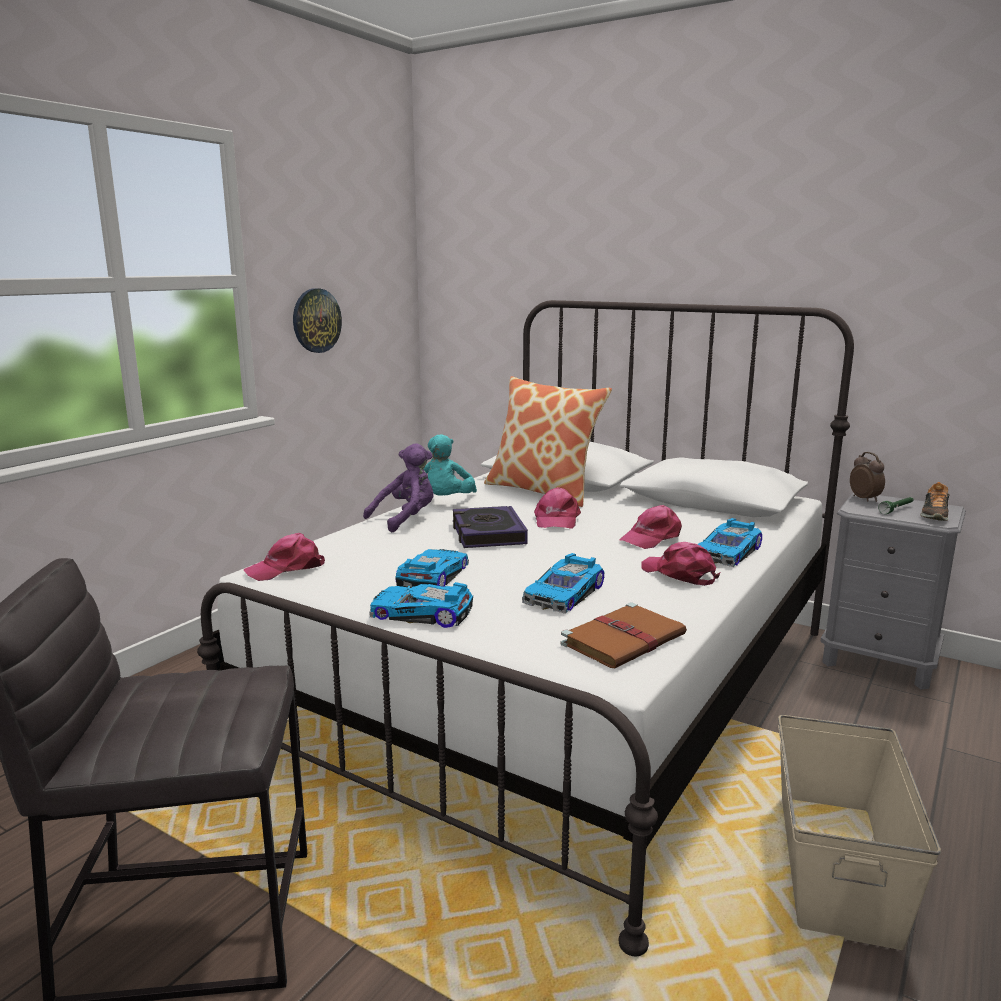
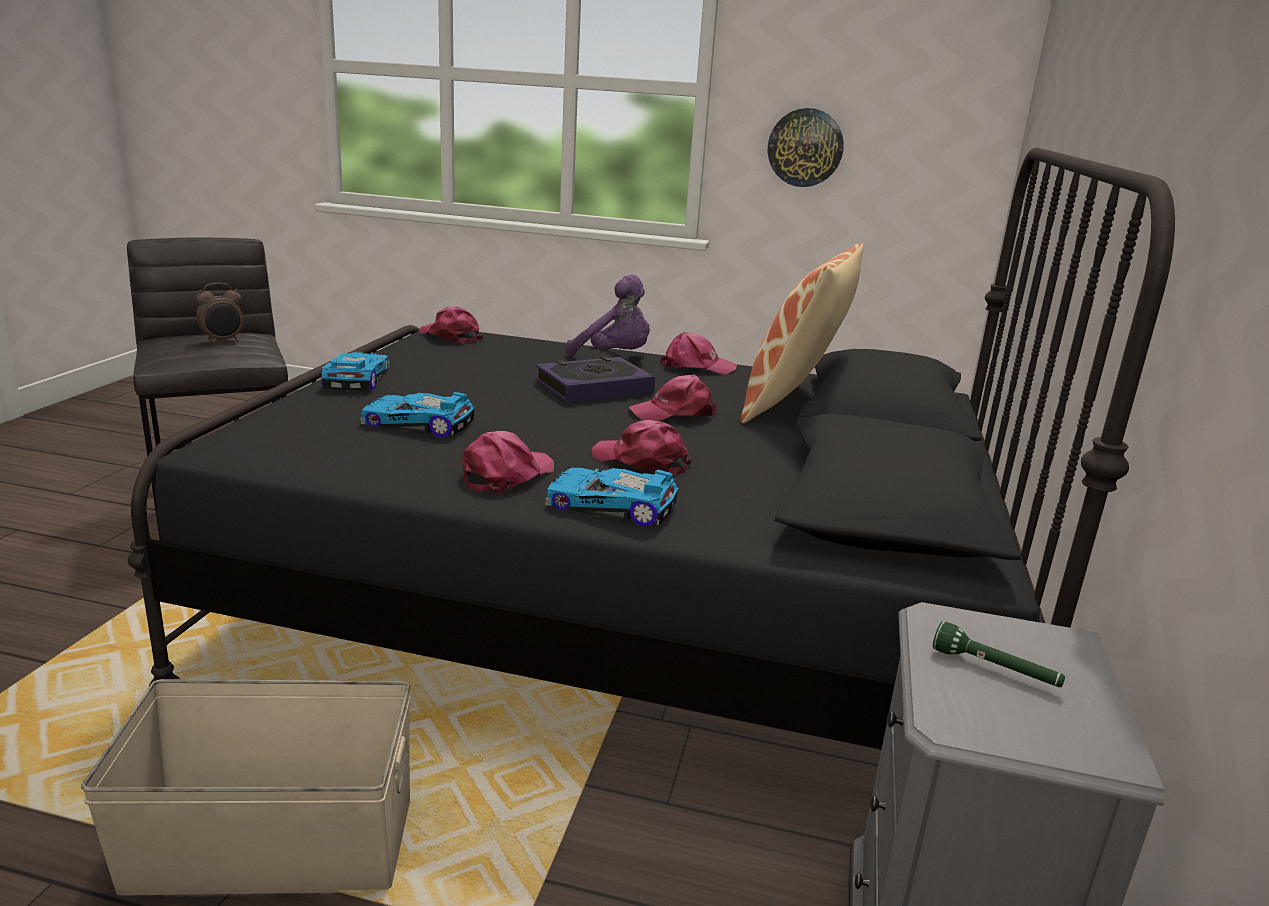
camera: 70 degrees right, 5 degrees up
white bed [197,300,854,957] -> black bed [128,148,1175,750]
toy car [395,549,469,588] -> none
turquoise plush toy [424,434,477,496] -> pink cap [660,332,737,374]
brown book [561,602,687,668] -> none
alarm clock [850,452,885,502] -> alarm clock moved to [196,283,244,343]
shoe [920,482,949,521] -> none

